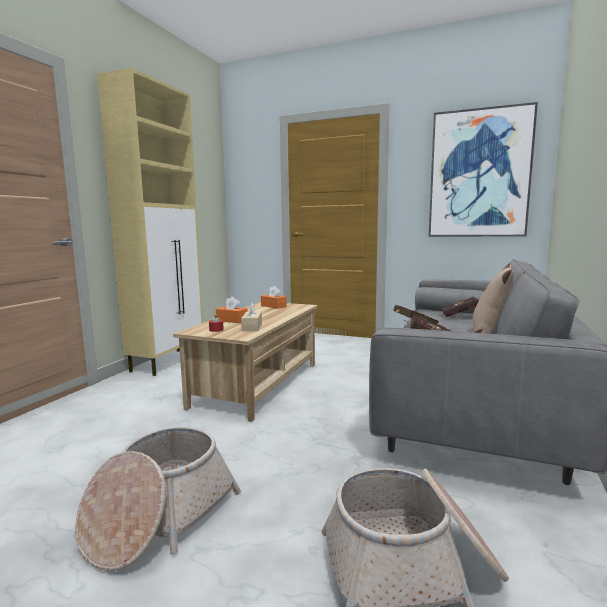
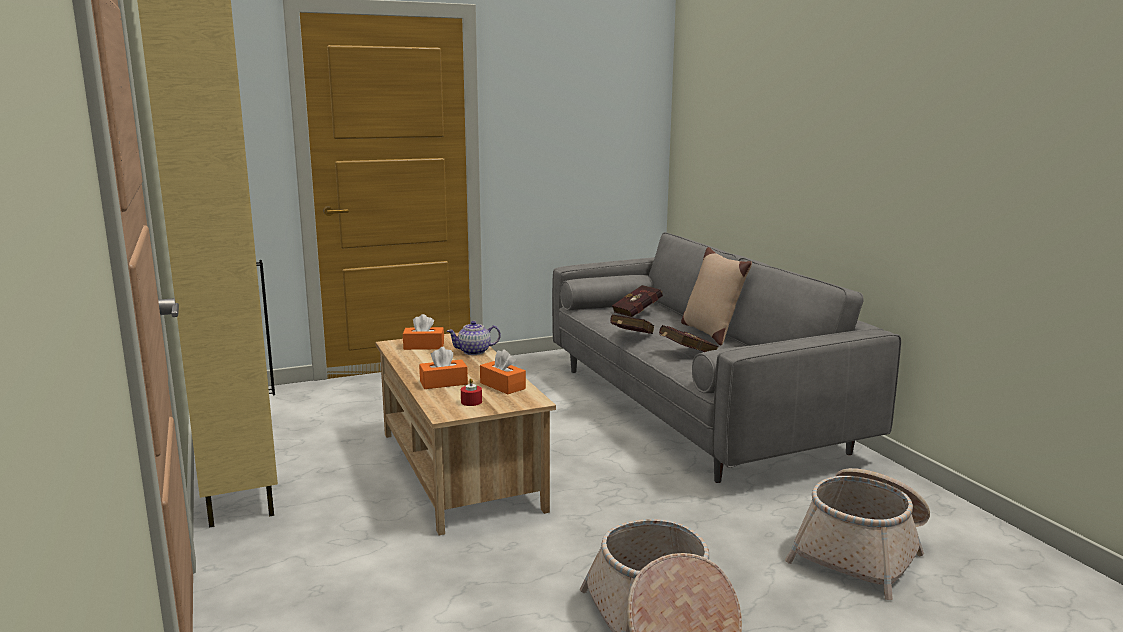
camera: 45 degrees left, 5 degrees up
beige tissue box [241,302,262,331] -> orange tissue box [480,349,526,394]
picture [429,102,538,237] -> none
none -> teapot [447,321,501,355]

